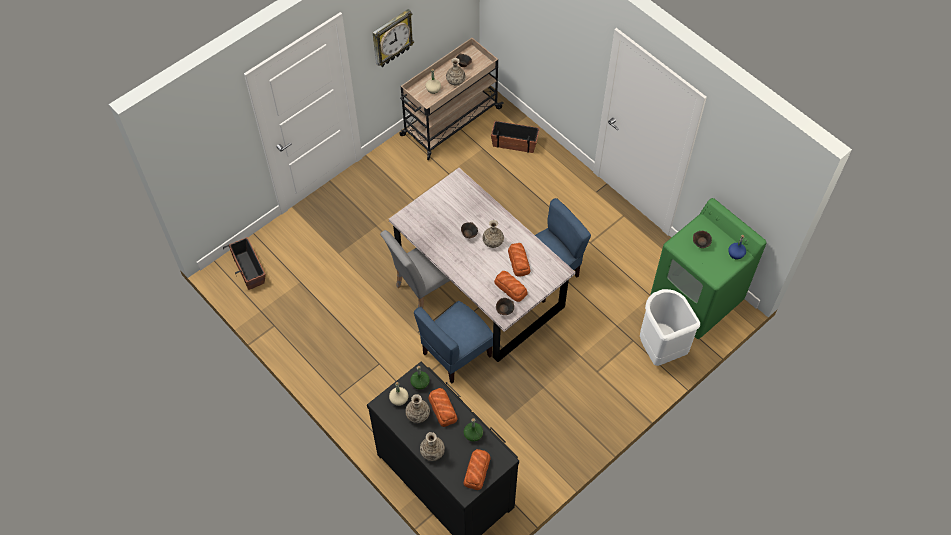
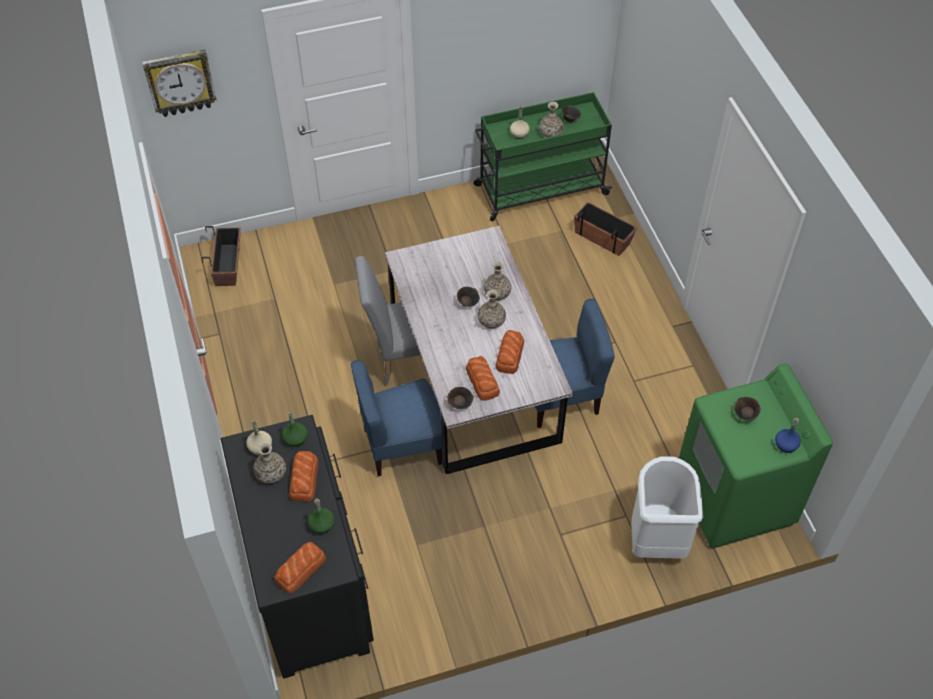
camera: 25 degrees right, 5 degrees down
wall clock [372,9,414,67] -> wall clock moved to [142,49,217,117]
beige cart [399,38,504,160] -> green cart [474,92,612,222]
vase [420,432,445,461] -> vase moved to [484,262,511,301]

